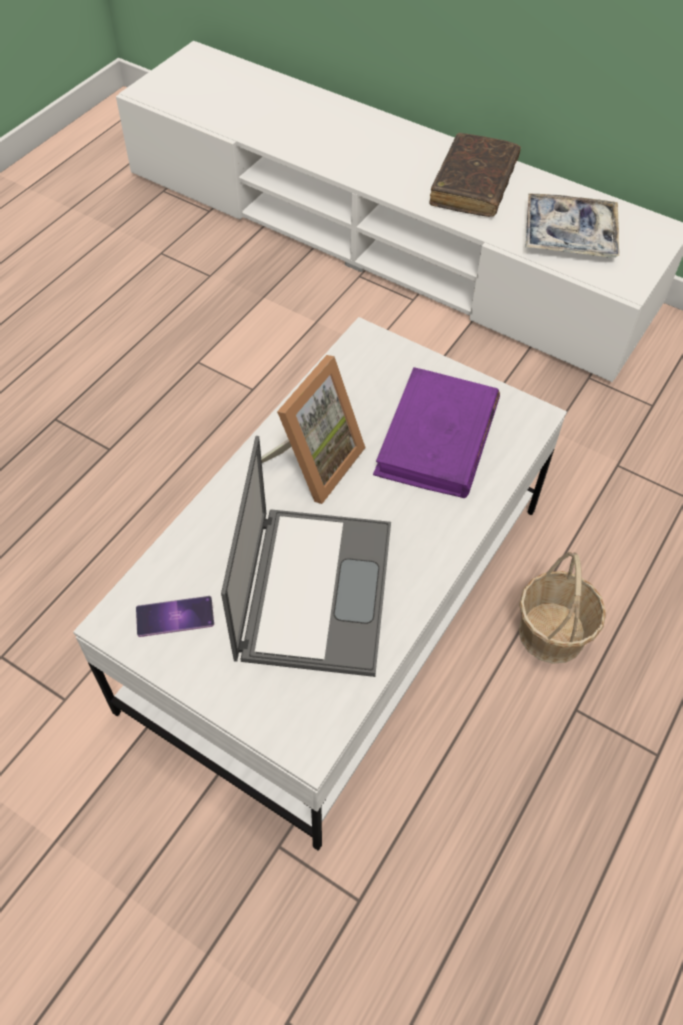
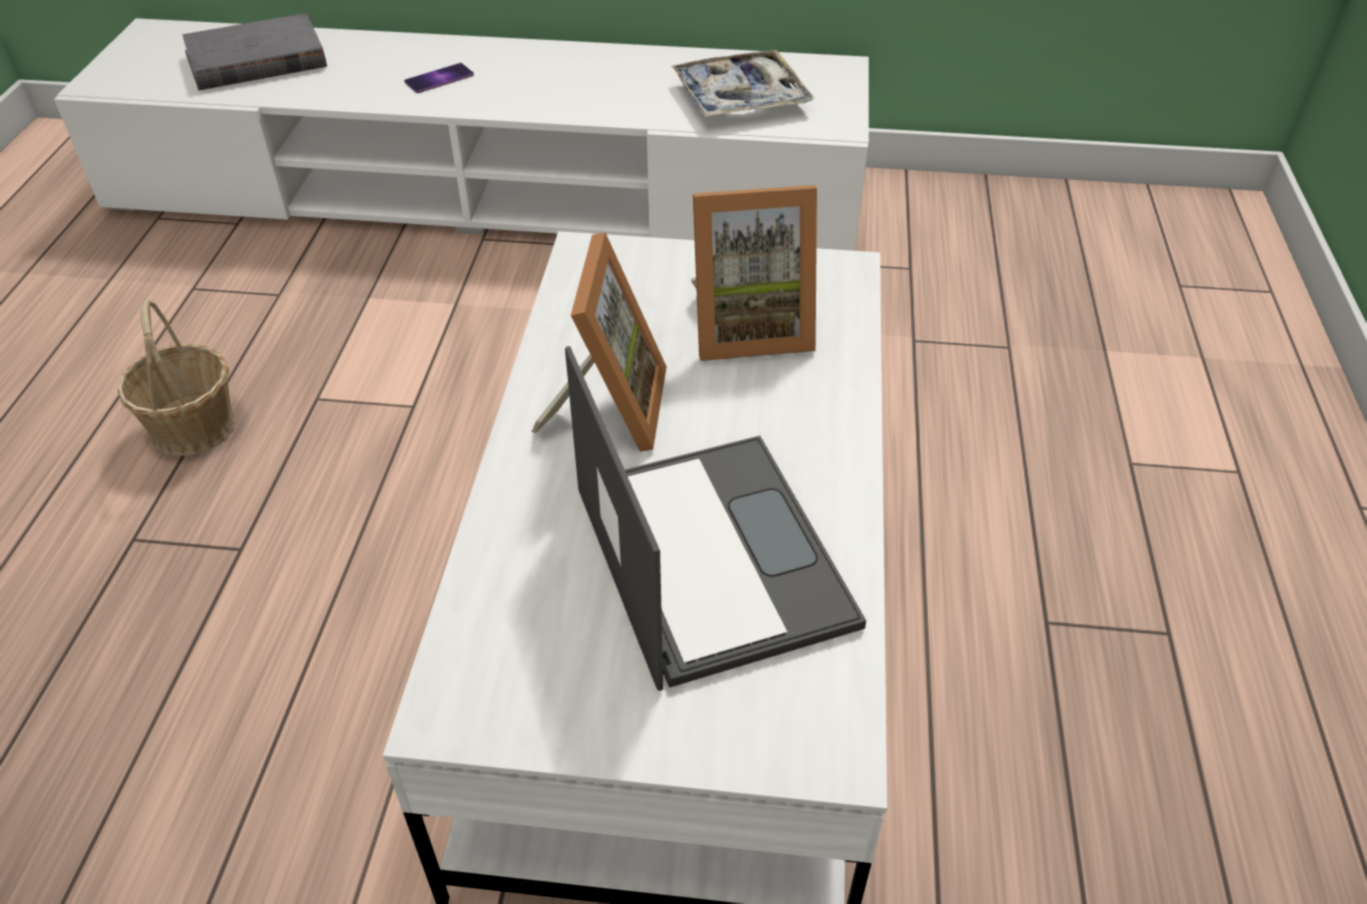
camera: 25 degrees left, 10 degrees down
phone [136,596,214,637] -> phone moved to [404,63,474,93]
purple book [373,367,500,498] -> picture frame [691,185,817,361]
brown book [430,133,521,217] -> none
basket [518,552,606,664] -> basket moved to [118,299,236,456]
none -> grey book [183,13,327,90]

